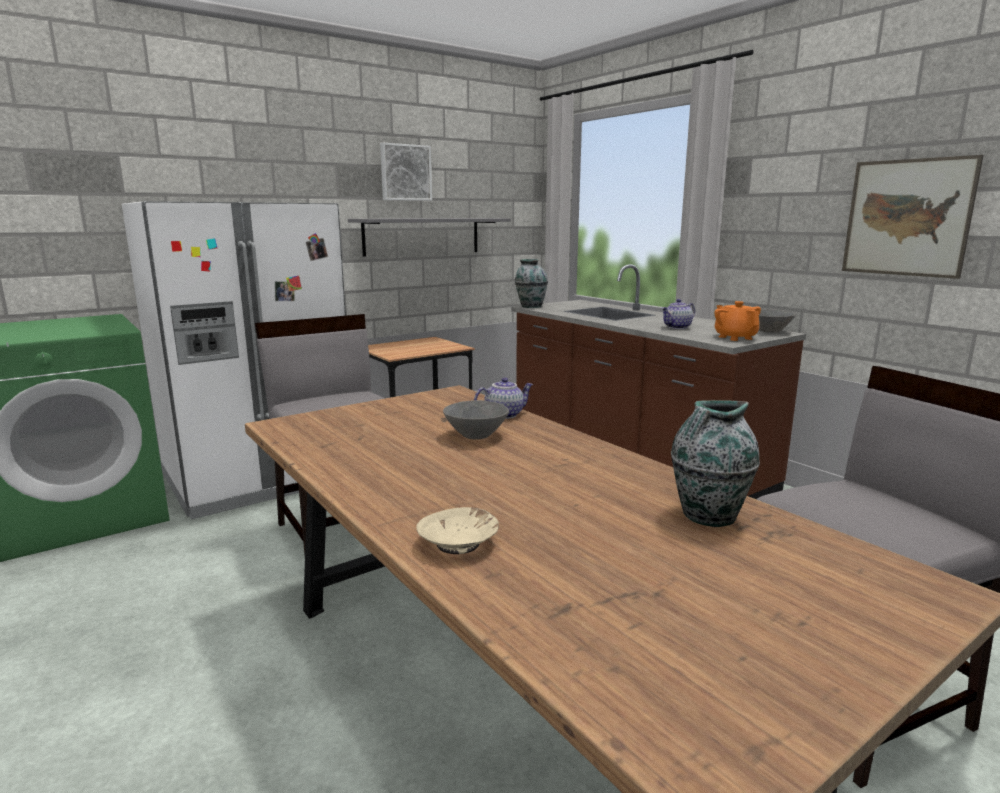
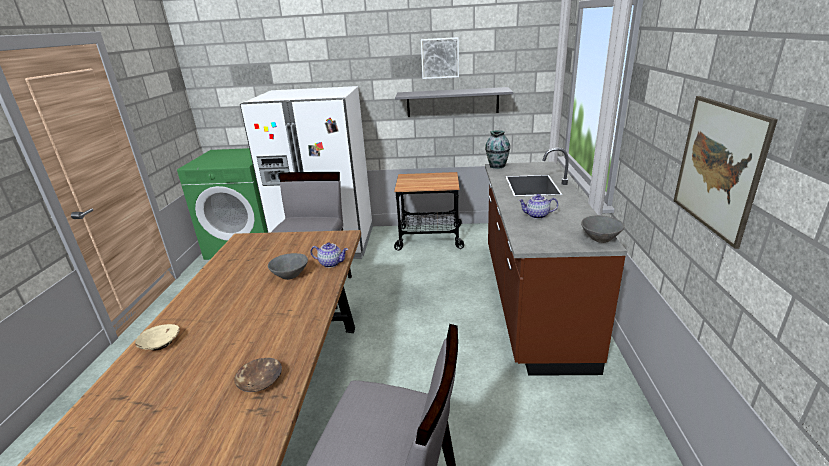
camera: 40 degrees right, 10 degrees up
vase [671,400,760,527] -> brown bowl [234,358,282,392]
orange teapot [714,301,761,341] -> none

